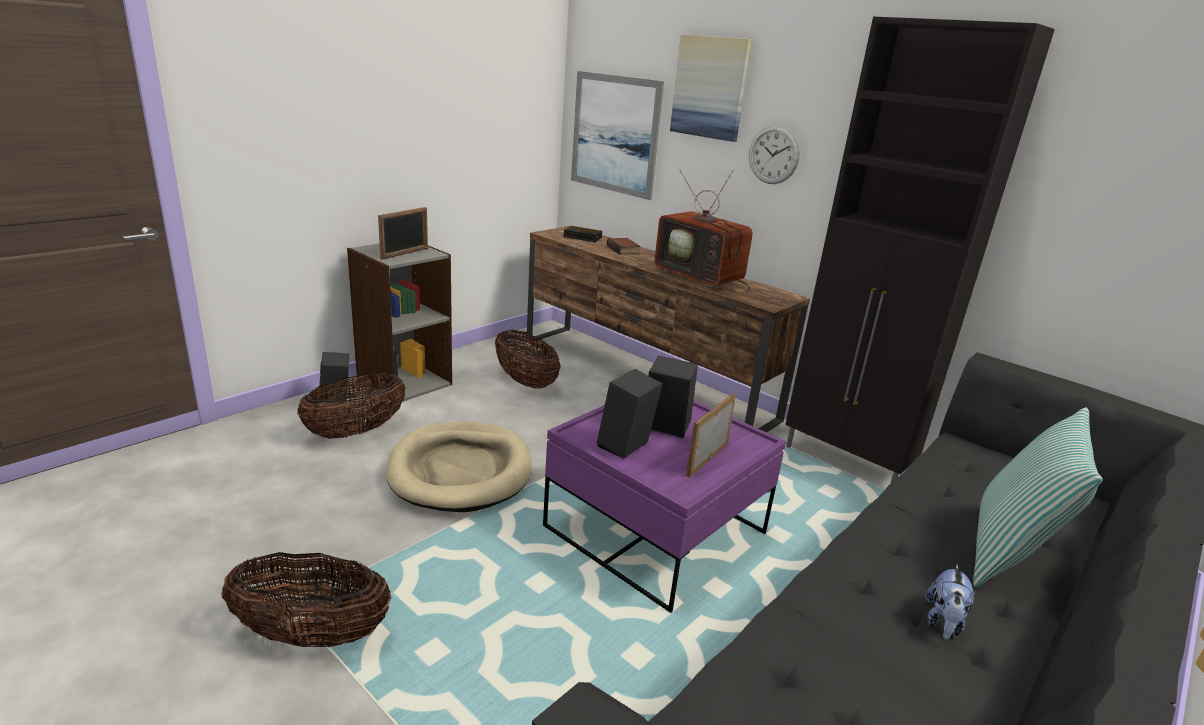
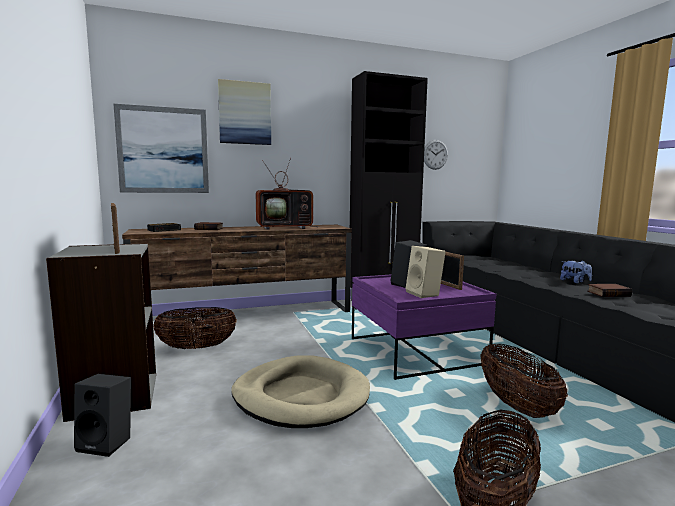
camera: 60 degrees left, 15 degrees down
basket [297,373,406,439] -> basket moved to [480,344,568,418]
black speaker [597,369,663,459] -> beige speaker [406,246,446,298]
wall clock [749,126,800,184] -> wall clock moved to [424,140,448,170]
pillow [973,407,1103,587] -> none
none -> book [587,284,633,297]

